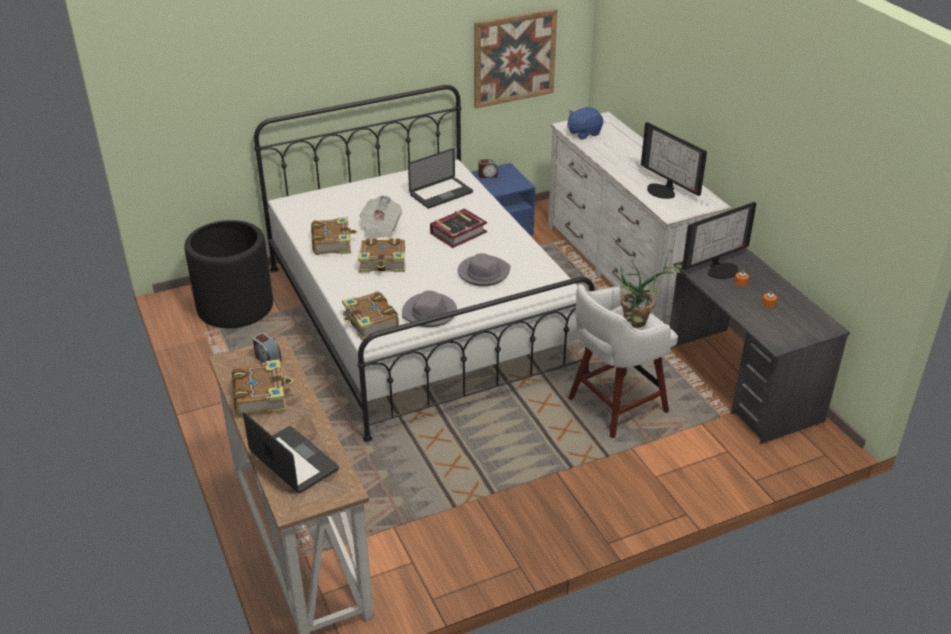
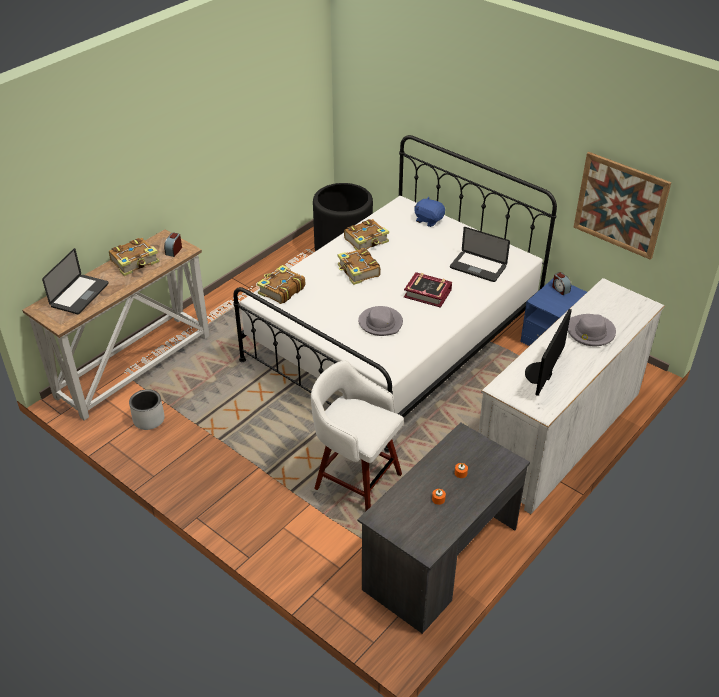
camera: 65 degrees right, 5 degrees up
newspaper [359,195,402,239] -> none
grey hat [402,290,457,327] -> grey hat moved to [568,314,616,346]
blue plush toy [568,107,603,140] -> blue plush toy moved to [414,197,445,227]
potted plant [620,249,683,328] -> none
monitor [682,202,757,279] -> none
none -> grey planter [129,389,165,430]

